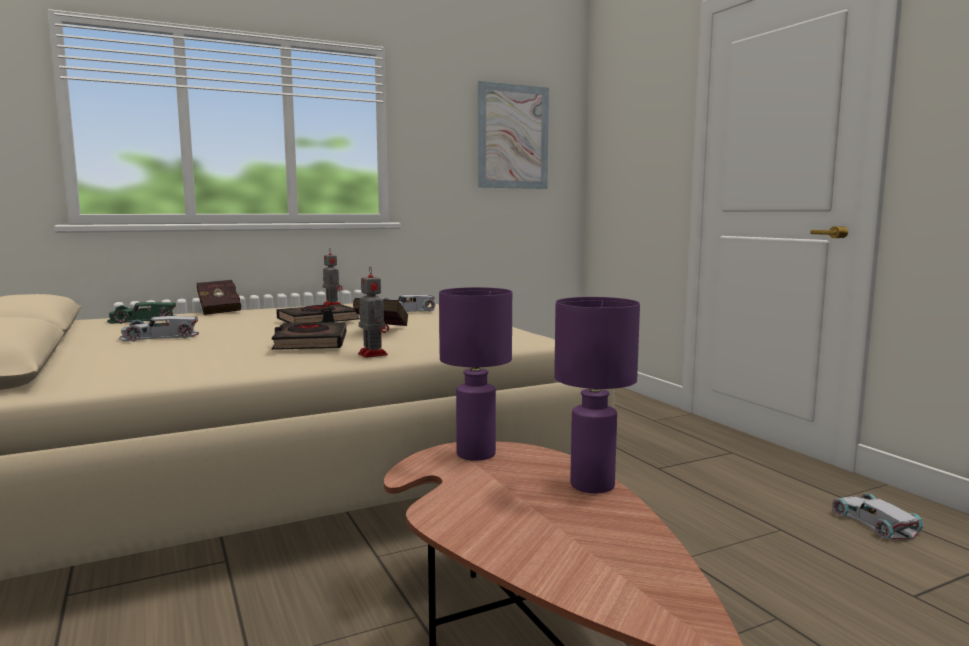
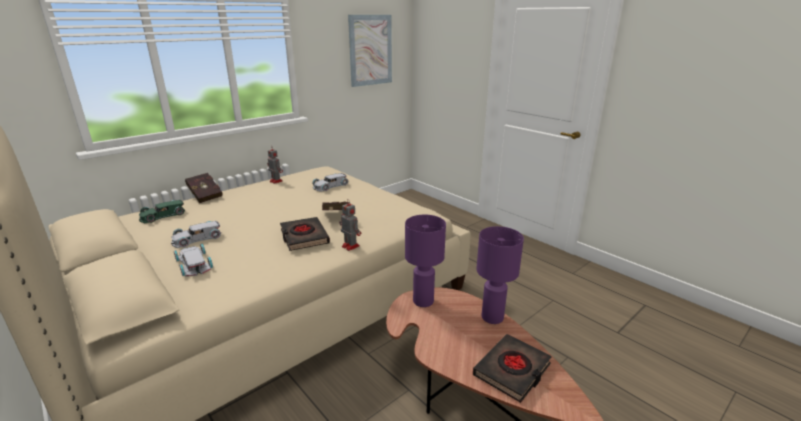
camera: 15 degrees left, 15 degrees up
black book [276,304,360,323] -> black book moved to [473,334,552,403]
white toy car [832,493,924,540] -> white toy car moved to [174,243,213,277]

